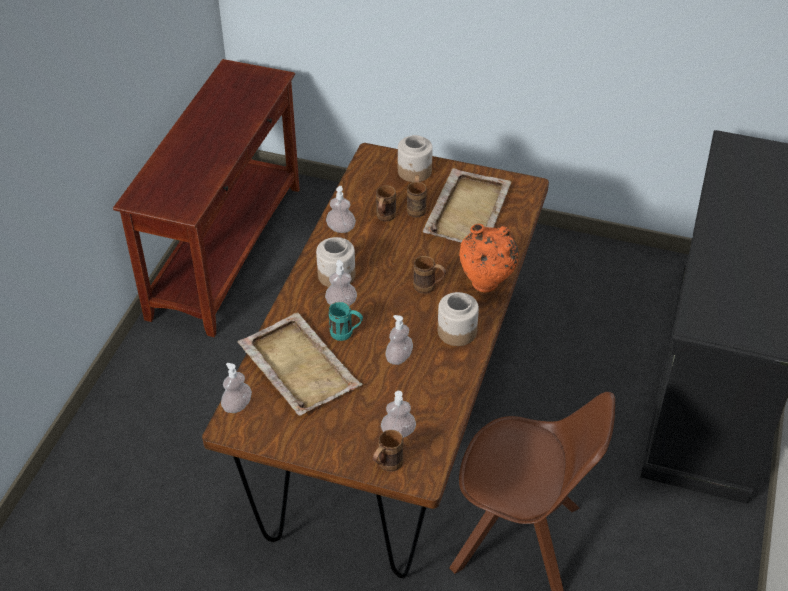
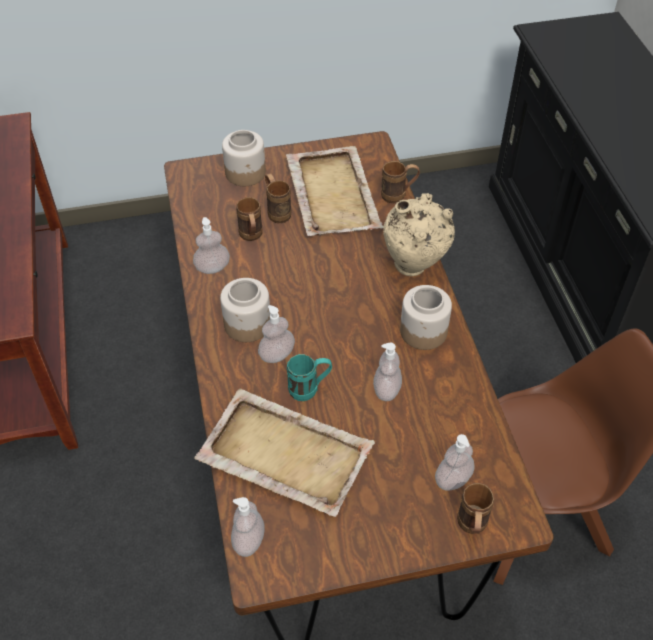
camera: 30 degrees left, 5 degrees up
brown mug [413,256,446,294] -> brown mug moved to [381,161,420,203]
orange vase [459,224,519,292] -> beige vase [383,193,455,276]

